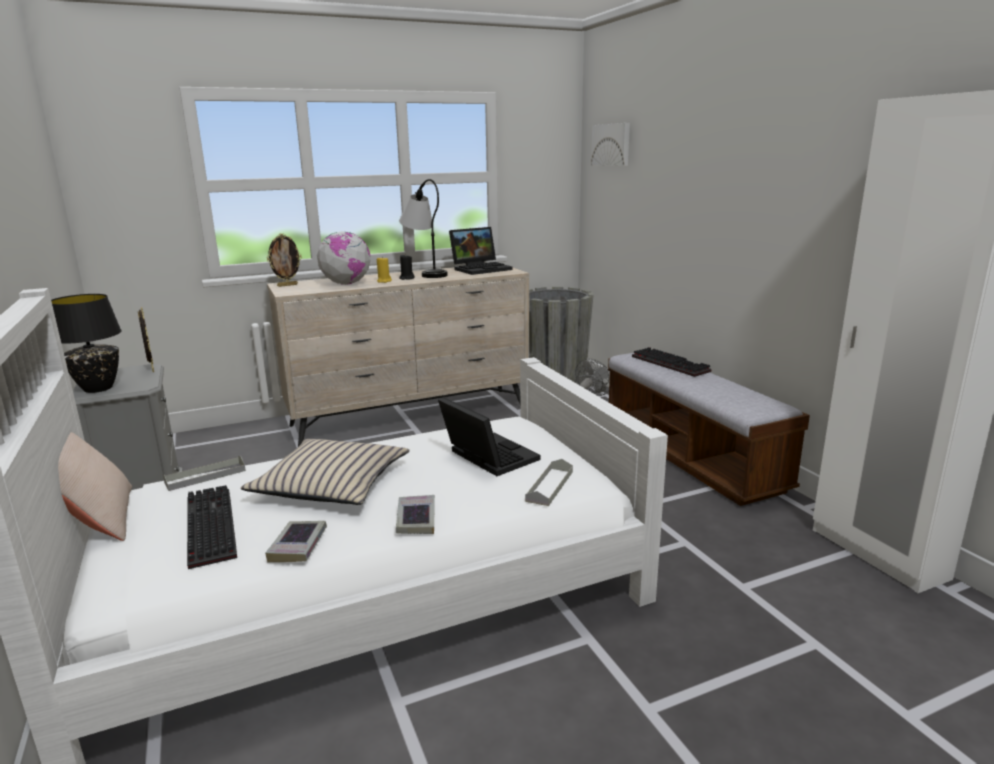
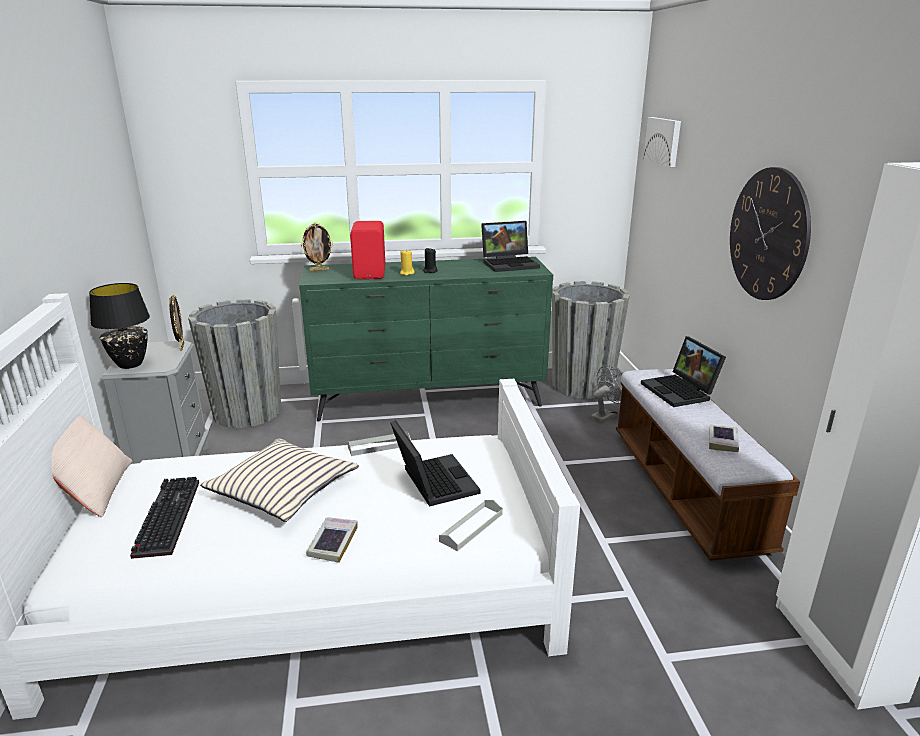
camera: 15 degrees right, 5 degrees up
grey tray [163,456,246,491] -> grey tray moved to [347,431,411,456]
book [265,521,327,563] -> book moved to [709,425,739,452]
beige dresser [267,267,529,447] -> green dresser [299,257,553,422]
globe [317,231,371,285] -> red speaker [350,221,385,279]
table lamp [399,179,448,278] -> none
keyboard [632,347,712,377] -> laptop [641,336,726,407]
none -> grey planter [188,299,281,428]
none -> wall clock [730,167,811,300]

